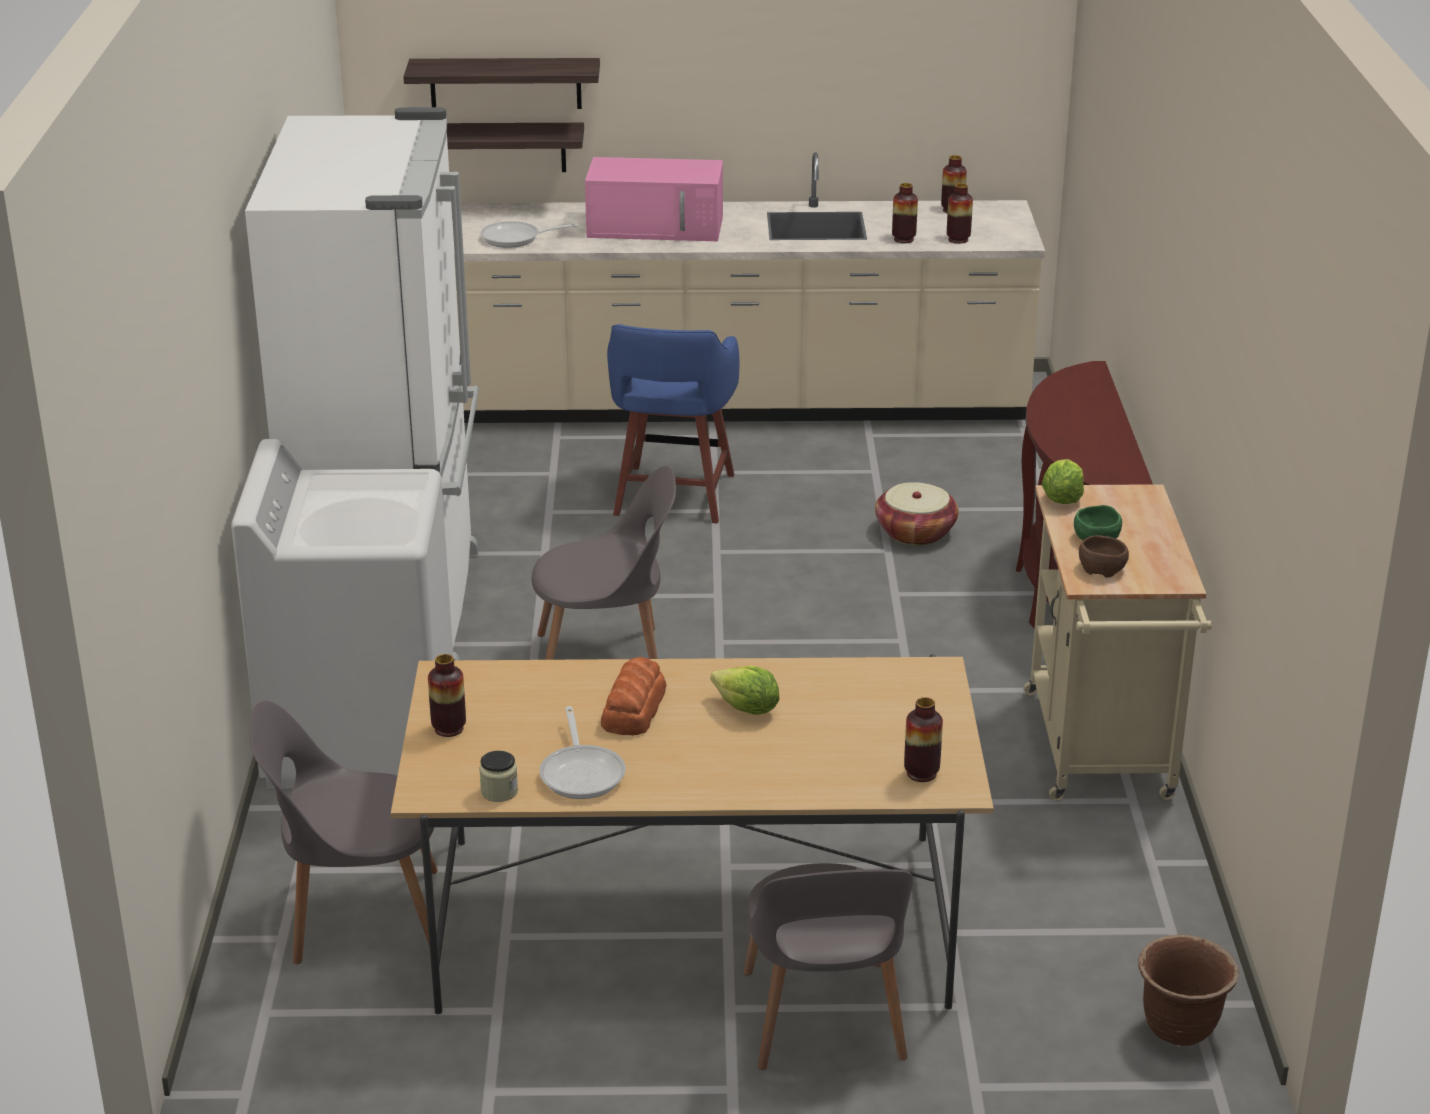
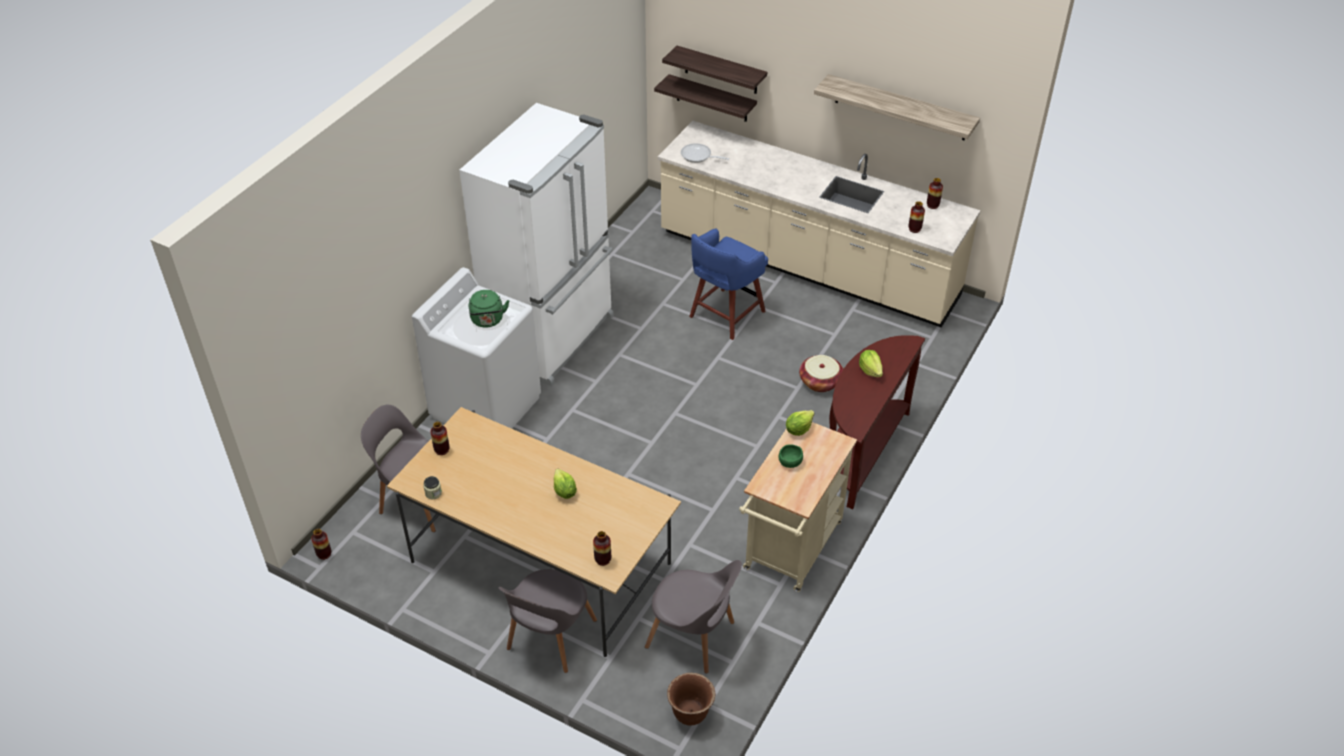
camera: 30 degrees right, 15 degrees up
grey chair [531,466,676,660] -> grey chair moved to [645,560,742,674]
frying pan [539,706,626,799] -> none
pink microwave [585,157,723,241] -> none
bread [601,657,667,735] -> none
vase [892,183,918,243] -> vase moved to [311,529,331,560]
brown bowl [1079,535,1129,577] -> none
none -> green kettle [469,290,509,328]
none -> shelf [814,74,980,140]
none -> lettuce [859,350,883,377]

